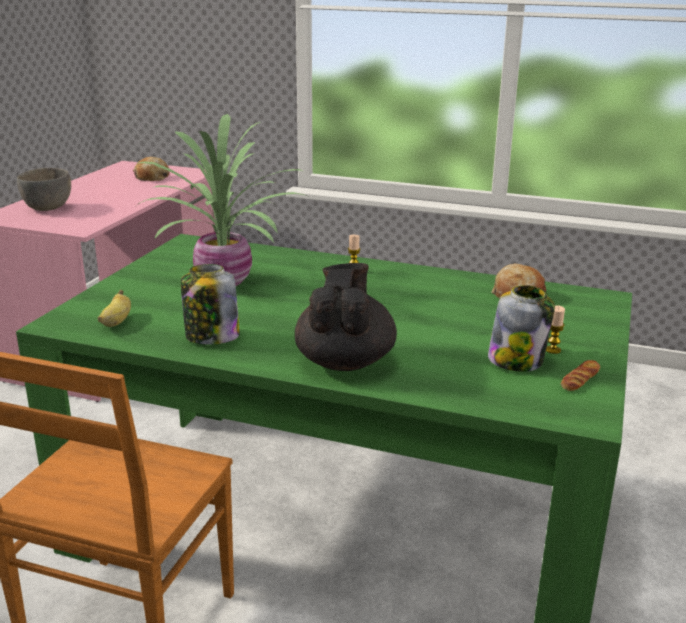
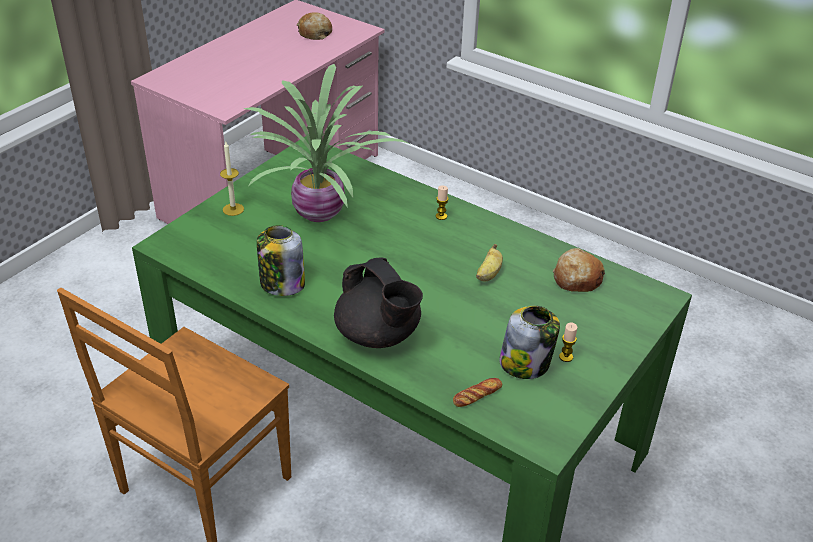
camera: 15 degrees right, 15 degrees up
grey bowl [17,168,71,211] -> none
banana [98,290,131,327] -> banana moved to [476,244,503,281]
black teapot [295,263,397,371] -> black teapot turned 120 degrees clockwise [334,257,423,348]
bread [561,360,600,391] -> bread moved to [453,378,502,407]
none -> candle [220,142,244,216]

